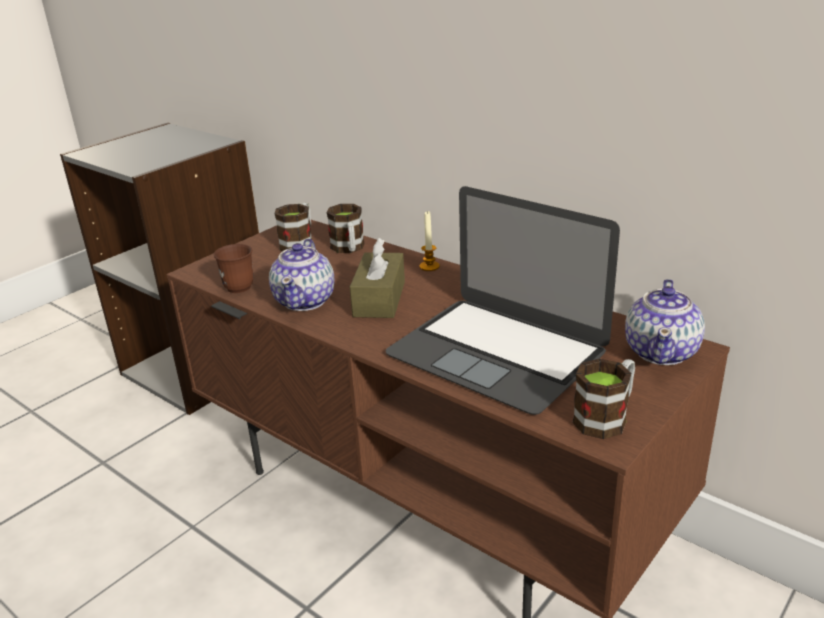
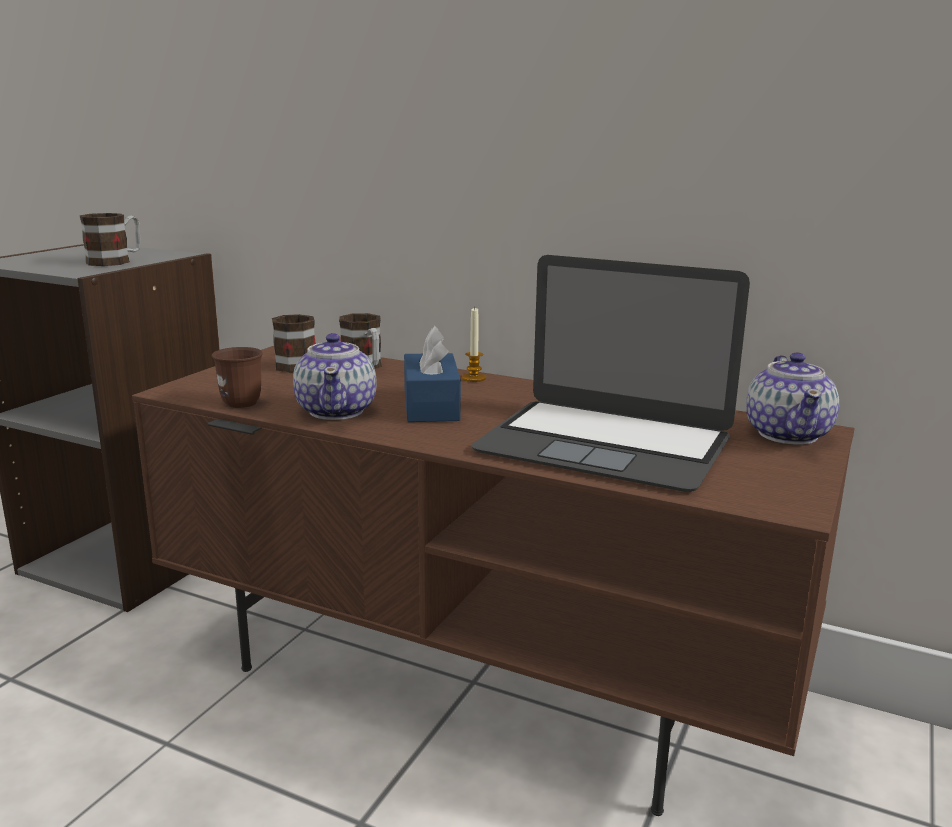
camera: 15 degrees left, 10 degrees down
brown tissue box [350,238,405,318] -> blue tissue box [404,326,461,422]
mug [572,358,635,439] -> mug moved to [79,213,141,266]

